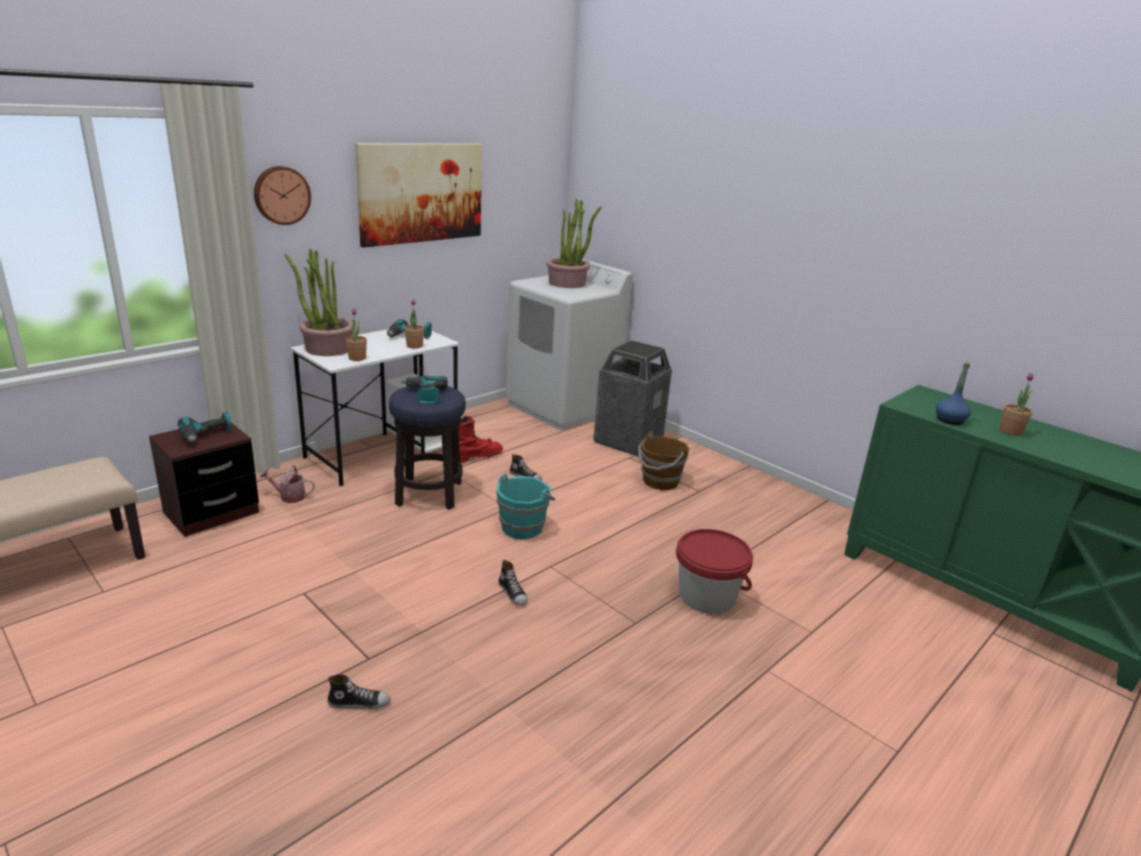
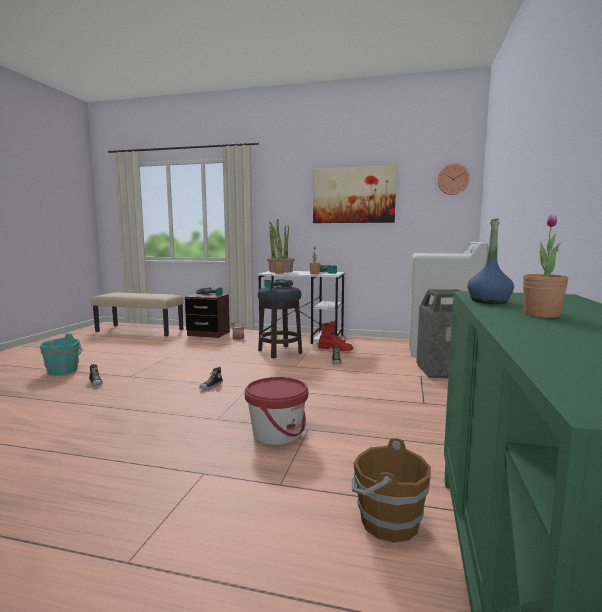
camera: 60 degrees right, 15 degrees down
wall clock [254,166,311,225] -> wall clock moved to [438,163,470,195]
turquoise bucket [496,473,555,540] -> turquoise bucket moved to [40,334,83,375]
potted plant [546,199,602,288] -> none
brown bucket [638,432,690,490] -> brown bucket moved to [352,438,431,543]

